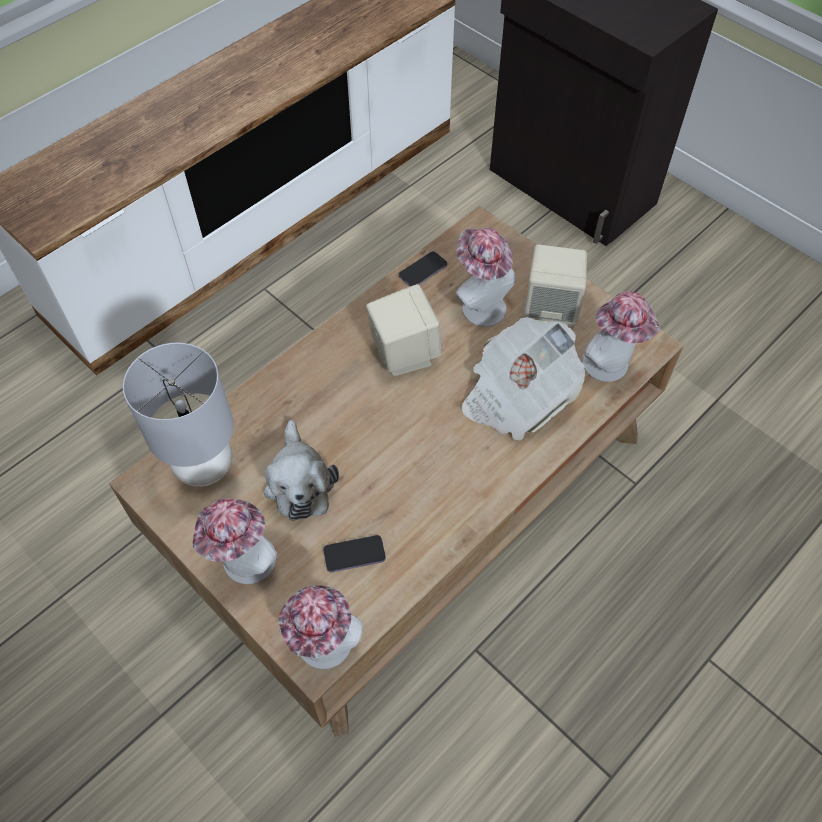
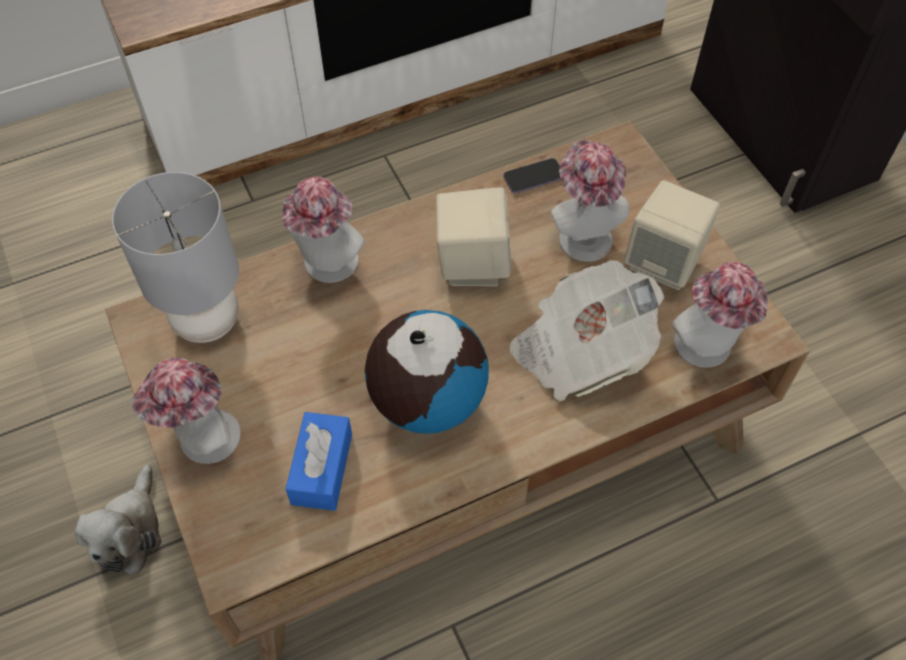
camera: 20 degrees right, 0 degrees up
plush toy [264,420,339,521] -> plush toy moved to [75,465,162,574]
hat [279,585,362,669] -> hat moved to [282,176,365,283]
phone [323,535,386,572] -> blue tissue box [286,412,352,511]
none -> globe [365,310,489,434]

